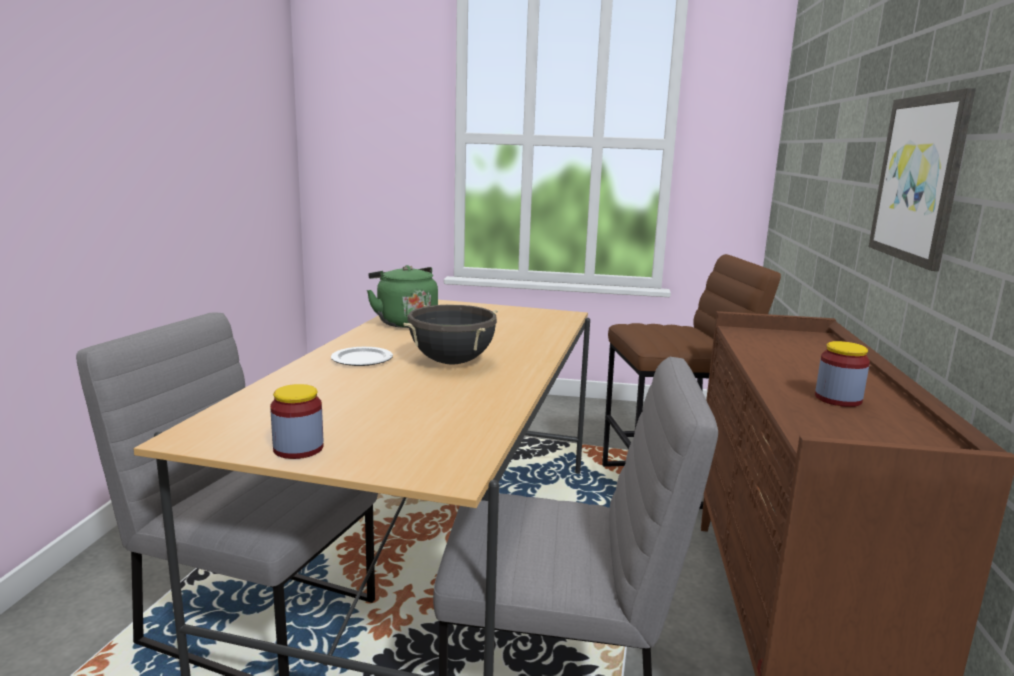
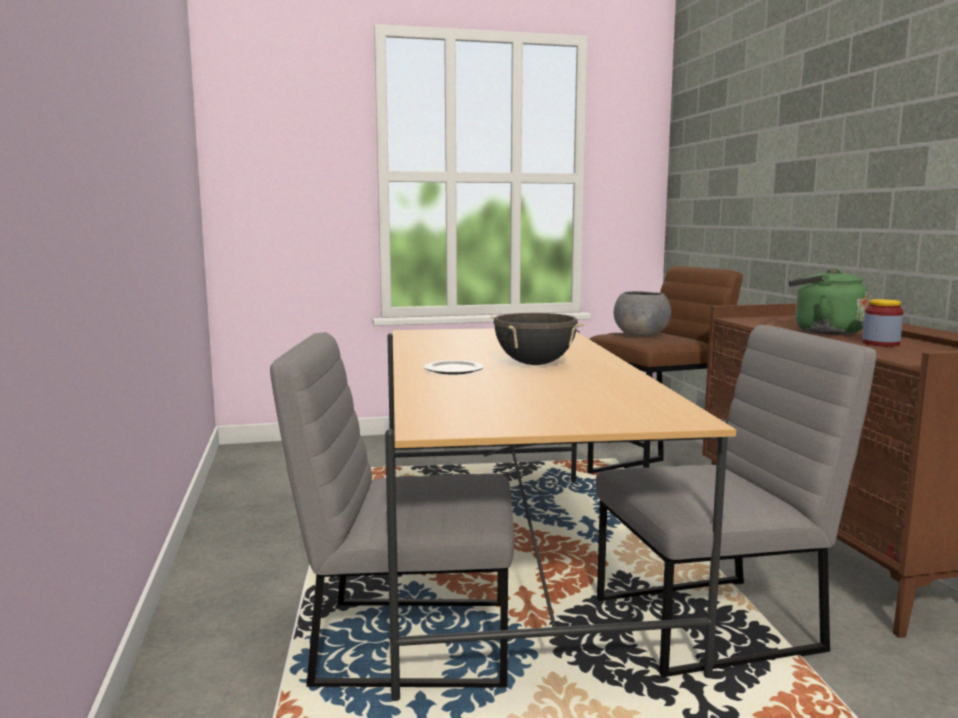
camera: 20 degrees left, 5 degrees down
jar [270,384,324,459] -> none
green kettle [367,265,438,328] -> green kettle moved to [789,268,868,335]
picture [869,88,976,271] -> none
none -> grey bowl [614,291,671,337]

